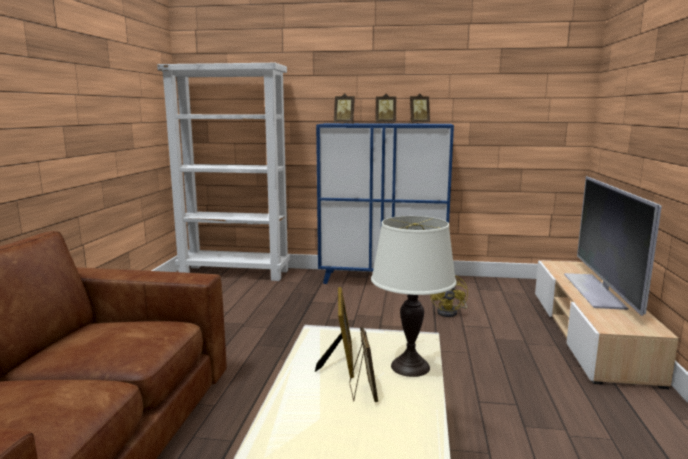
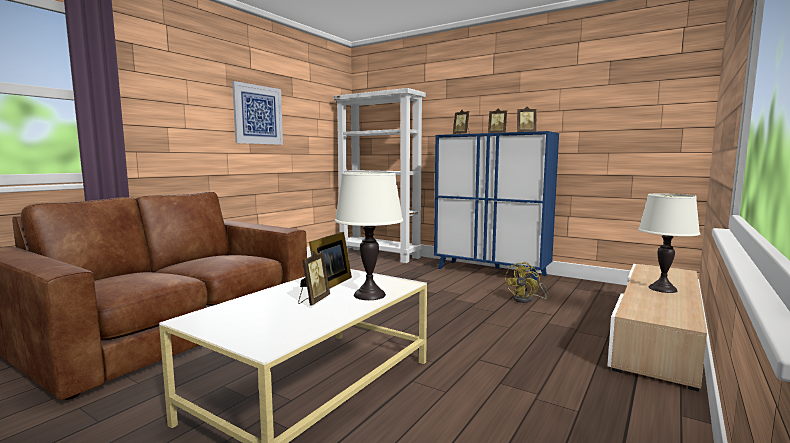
camera: 25 degrees right, 5 degrees down
television [564,176,662,316] -> white table lamp [638,193,700,293]
none -> picture [232,81,283,145]

